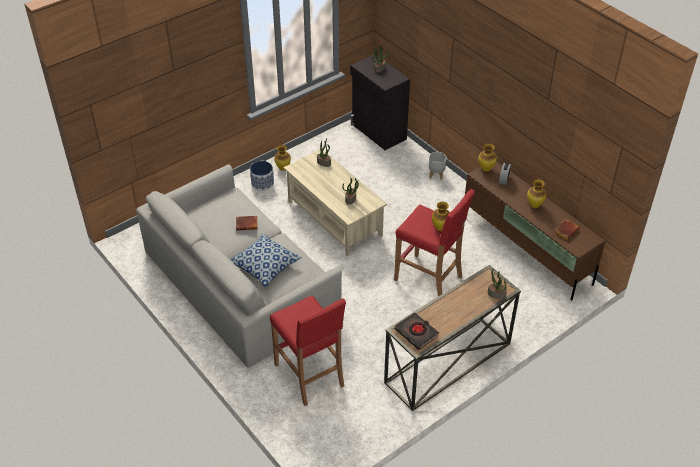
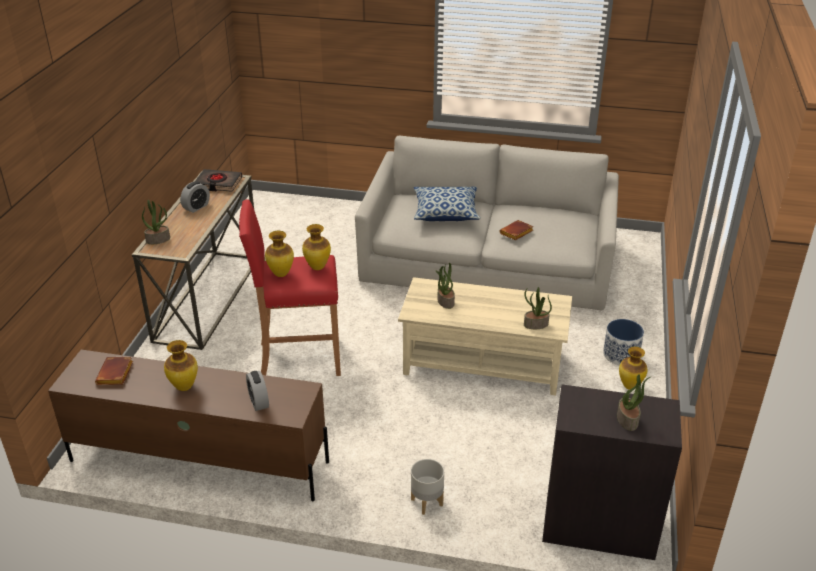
camera: 140 degrees right, 10 degrees down
red stool [270,296,346,406] -> none
vase [479,143,497,172] -> vase moved to [302,224,331,270]
none -> alarm clock [180,181,210,213]

